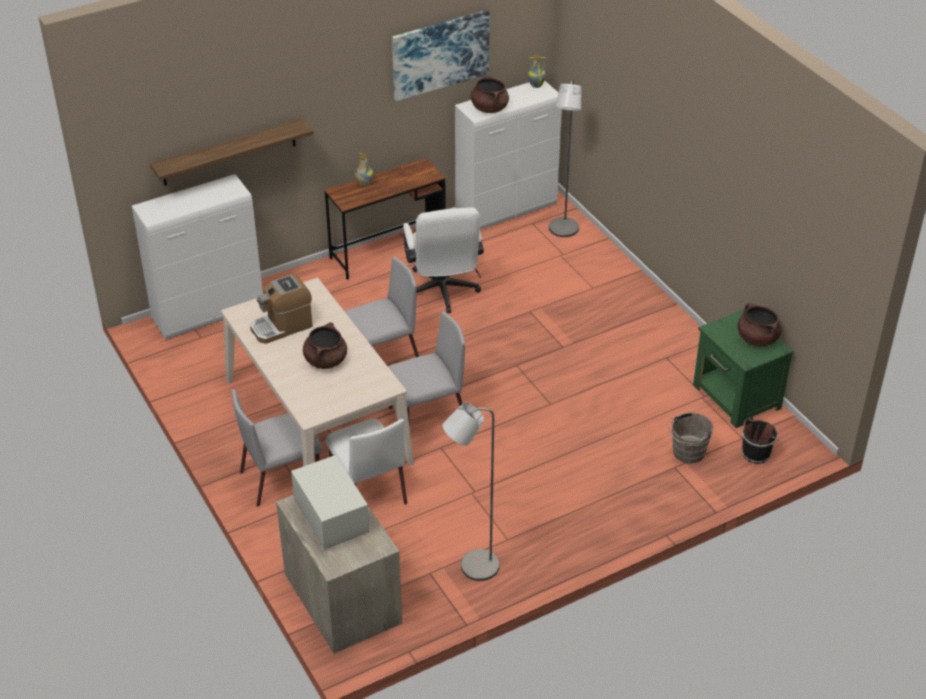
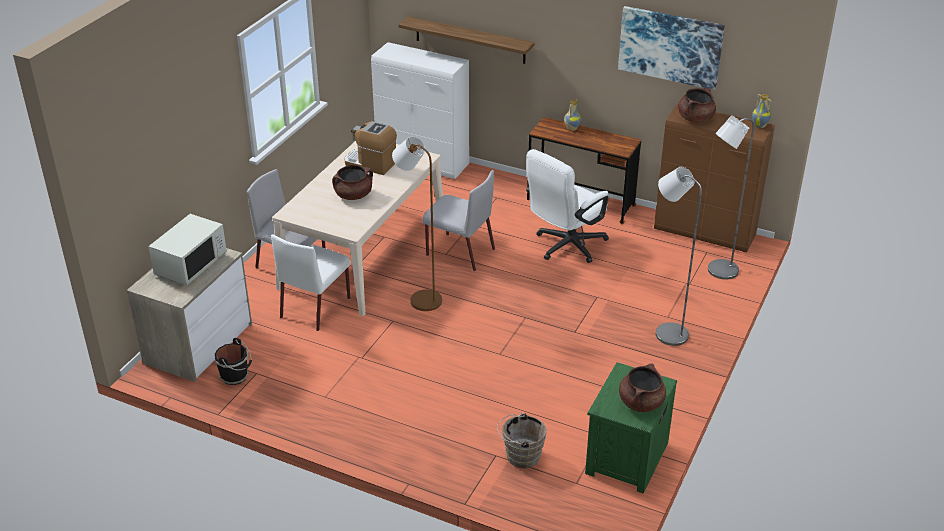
camera: 55 degrees right, 5 degrees down
grey chair [388,311,465,427] -> brown floor lamp [392,137,442,311]
grey floor lamp [442,403,499,581] -> grey floor lamp moved to [656,167,702,346]
white cabinet [455,80,562,230] -> brown cabinet [654,104,775,252]
black bucket [741,416,779,464] -> black bucket moved to [214,338,252,385]

